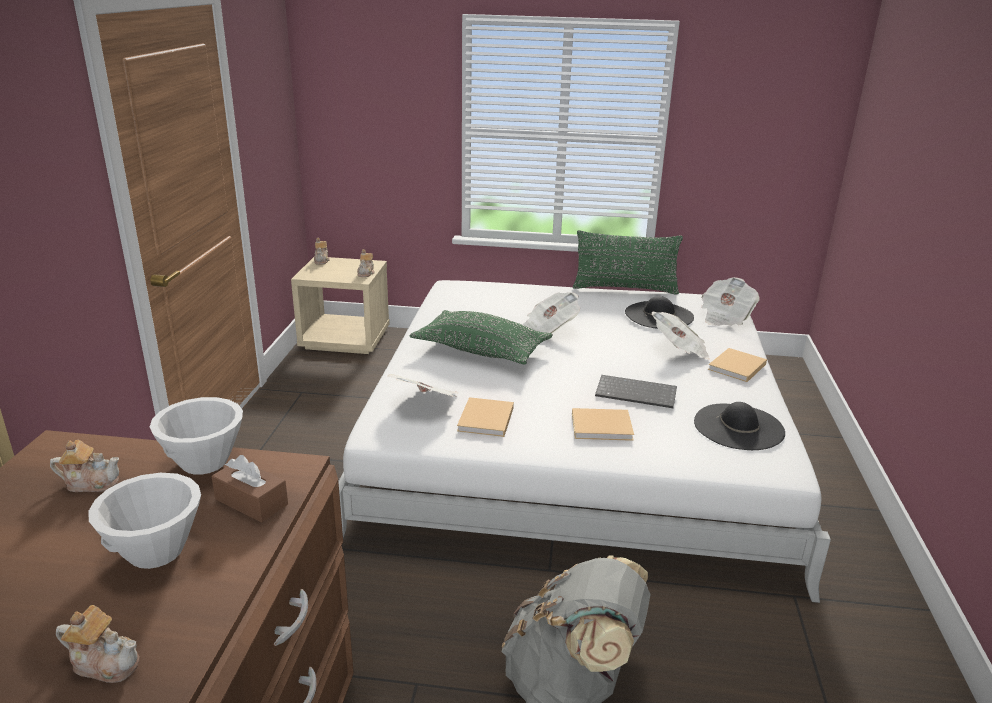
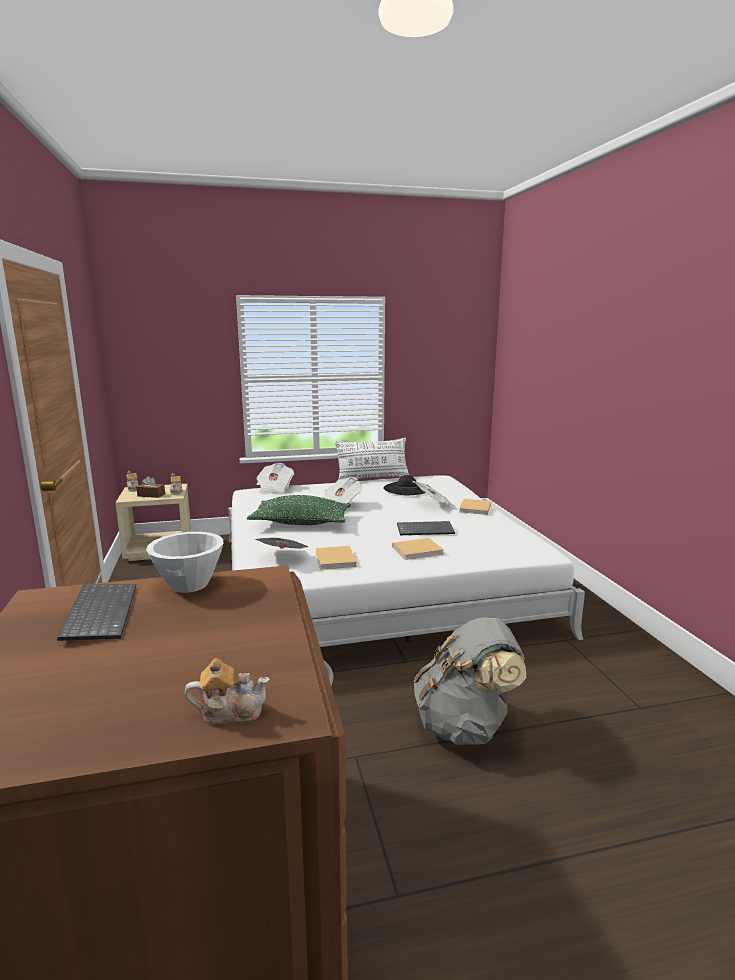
camera: 20 degrees left, 10 degrees down
teapot [50,440,119,492] -> keyboard [57,584,136,641]
white bowl [88,473,201,569] -> none
brown tissue box [212,455,288,523] -> brown tissue box moved to [136,476,165,498]
green pillow [573,230,683,294] -> white pillow [335,438,409,480]
black hat [694,402,785,450] -> none
newspaper [701,277,759,326] -> newspaper moved to [256,463,294,494]

